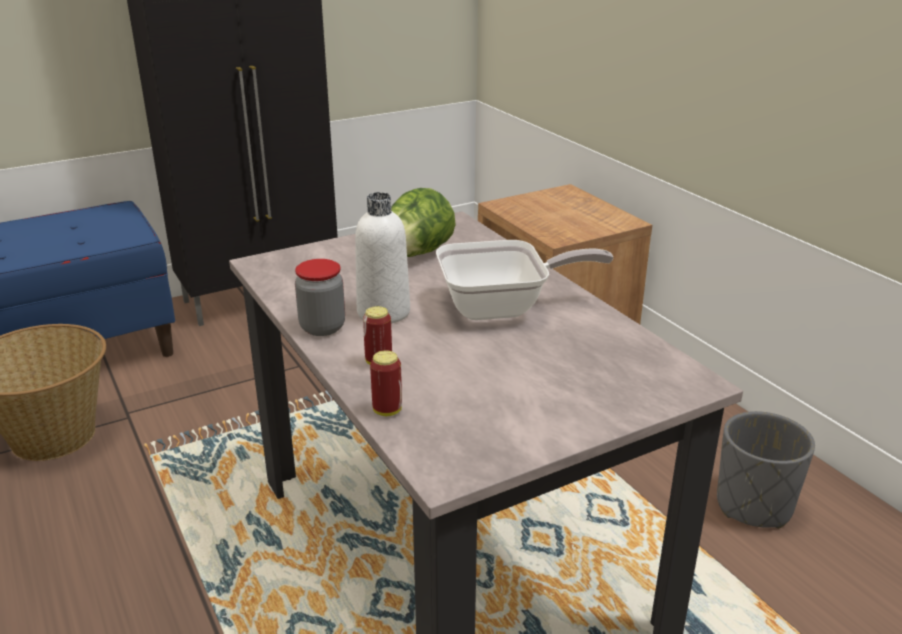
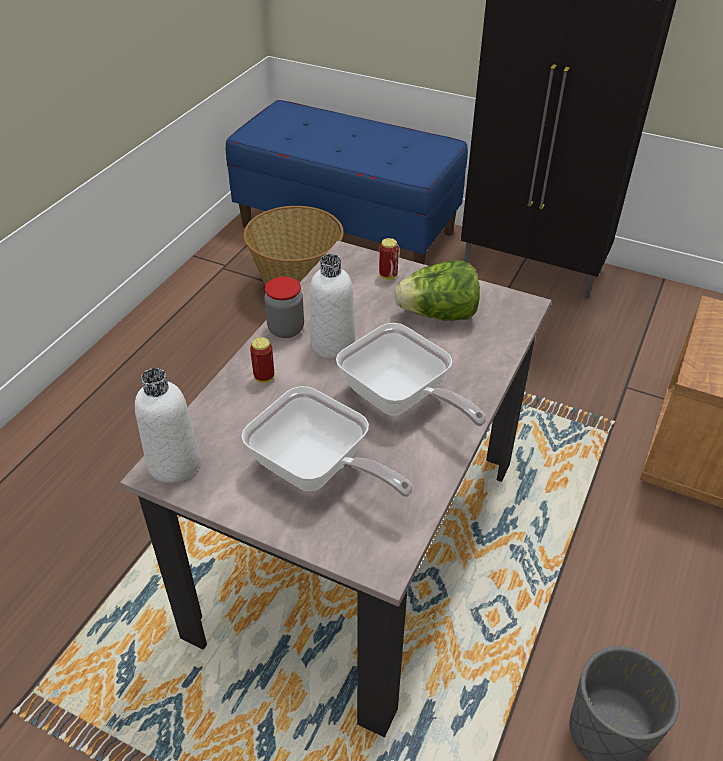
camera: 55 degrees right, 15 degrees up
can [370,351,402,416] -> can moved to [379,238,399,279]
none -> white bottle [135,368,200,483]
none -> frying pan [241,386,413,497]

